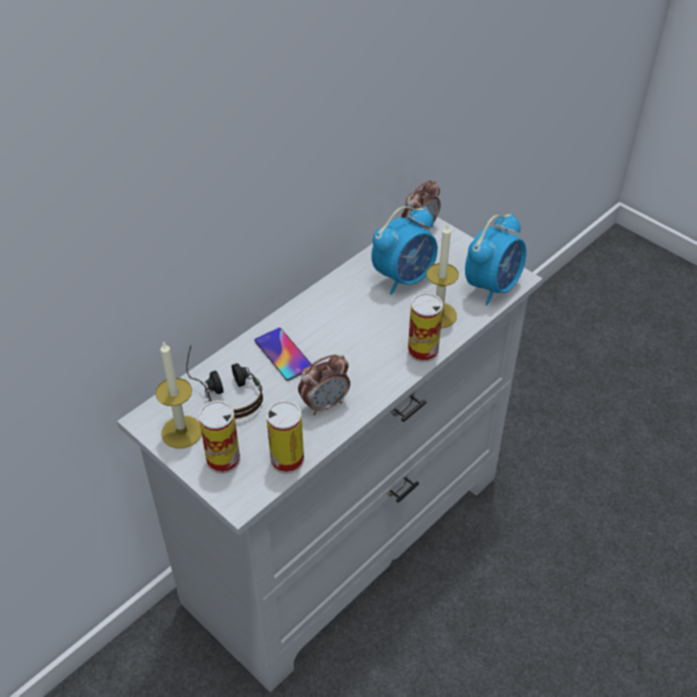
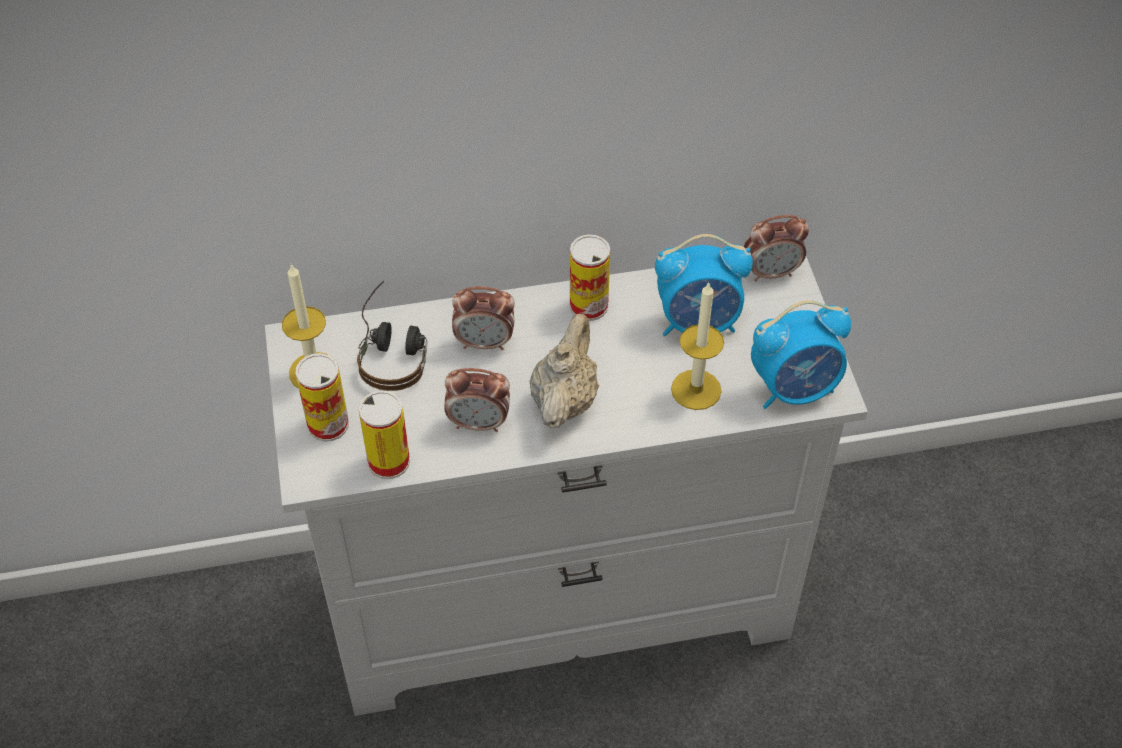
camera: 35 degrees right, 5 degrees up
phone [254,328,312,381] -> alarm clock [452,286,515,350]
can [408,293,443,362] -> can moved to [570,234,610,321]
none -> beige teapot [530,314,599,428]

